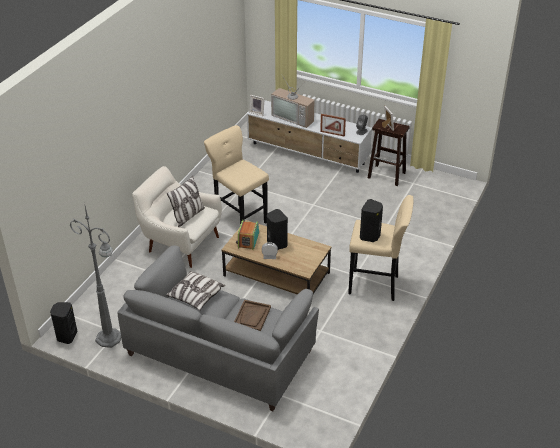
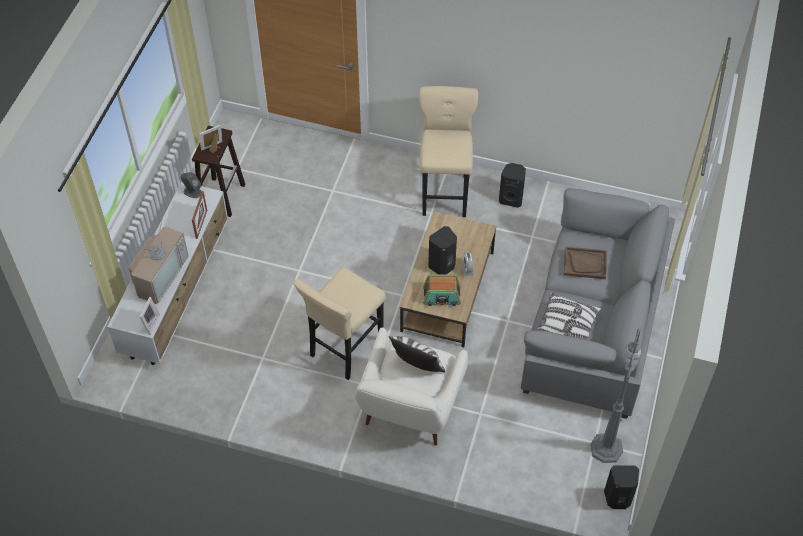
camera: 100 degrees left, 15 degrees up
black speaker [360,199,383,242] -> black speaker moved to [499,163,526,208]

